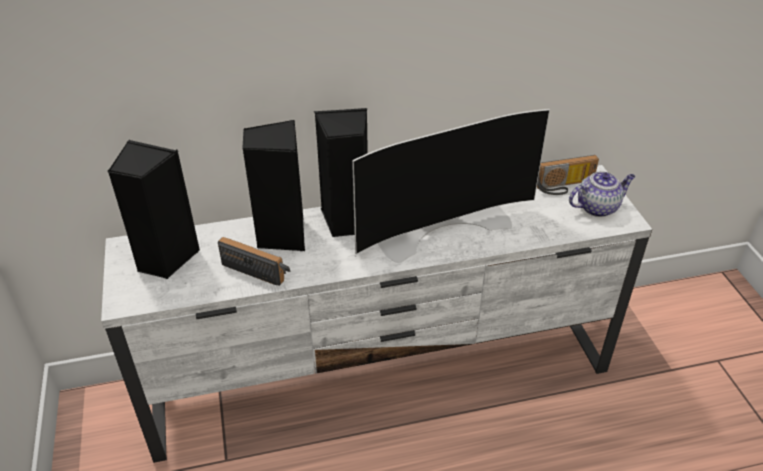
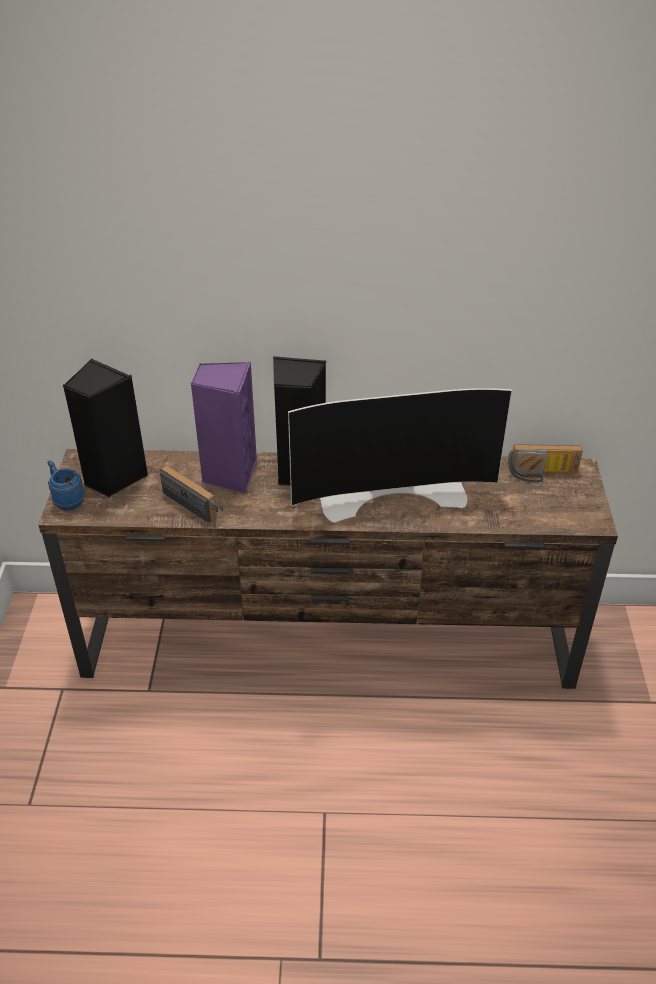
camera: 15 degrees right, 0 degrees up
white tv stand [101,165,652,463] -> brown tv stand [39,449,618,689]
black speaker [242,120,305,251] -> purple speaker [191,362,257,494]
teapot [569,171,635,217] -> none
none -> blue mug [48,460,85,511]

